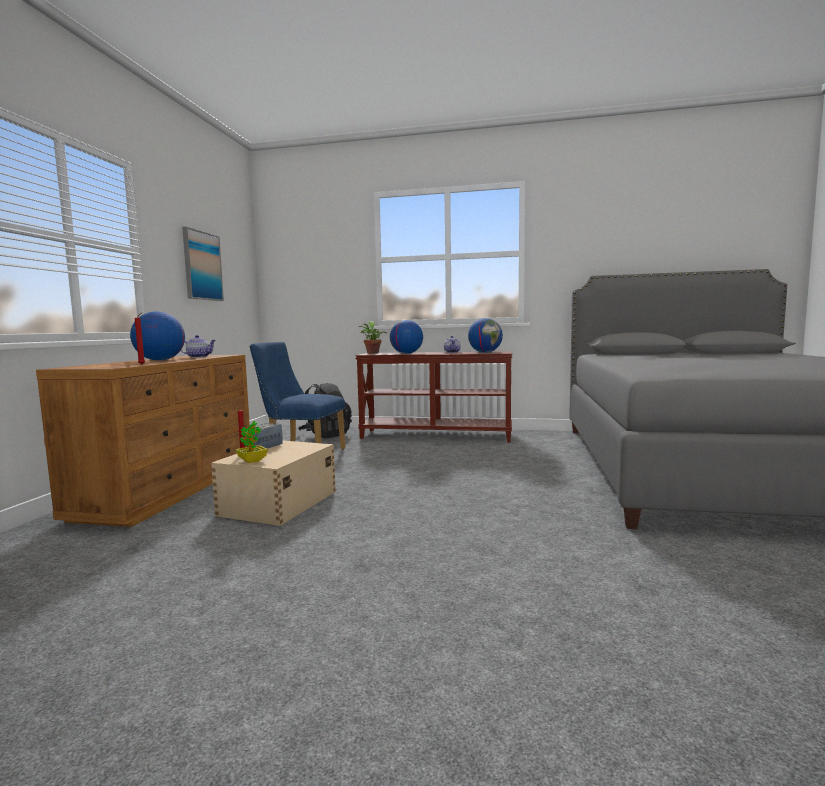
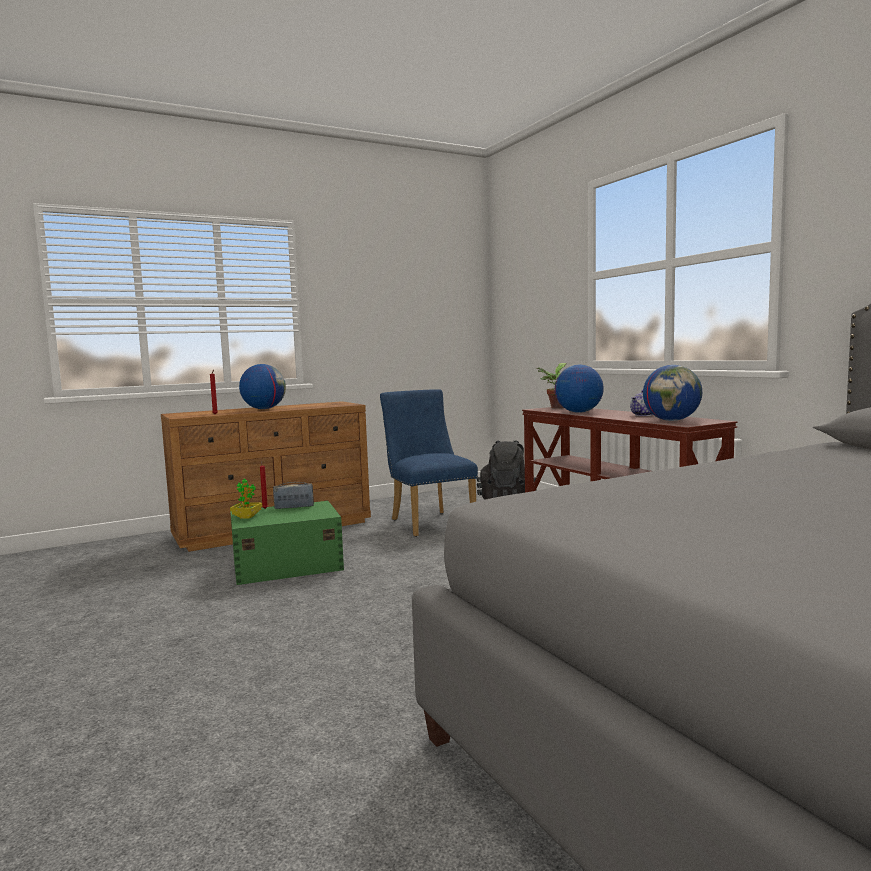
camera: 50 degrees right, 0 degrees up
teapot [181,335,216,358] -> none
picture [182,227,224,301] -> none
beige storage box [211,440,336,526] -> green storage box [230,501,344,585]

